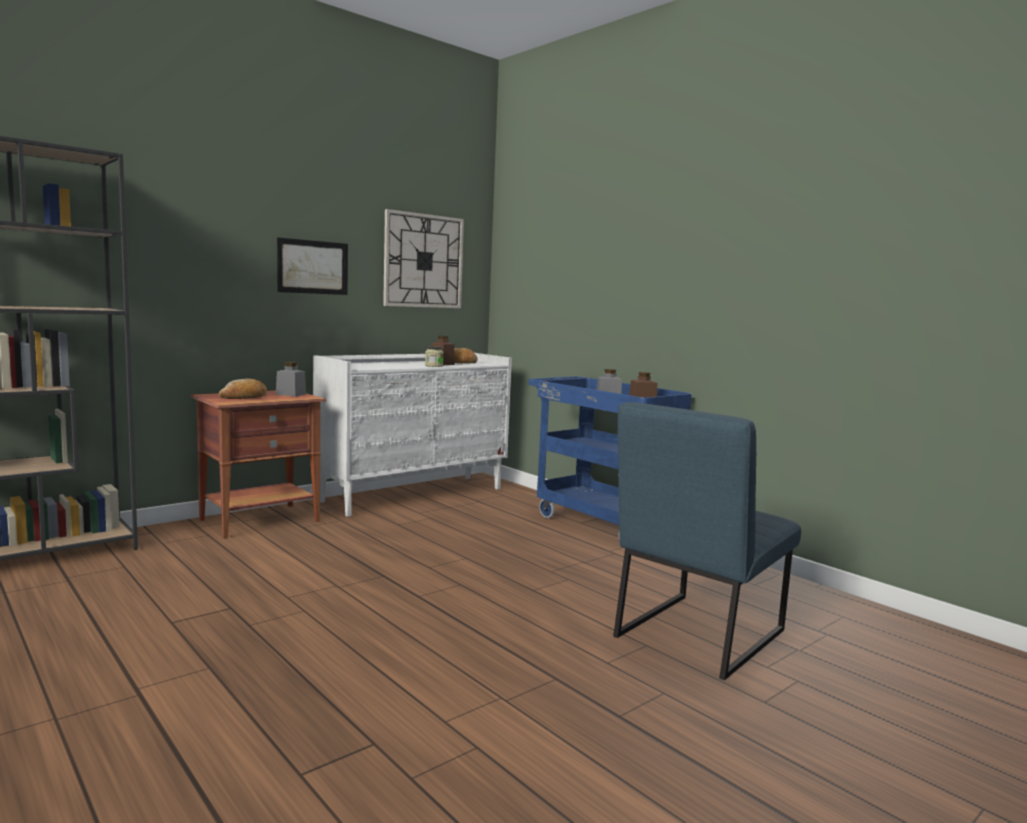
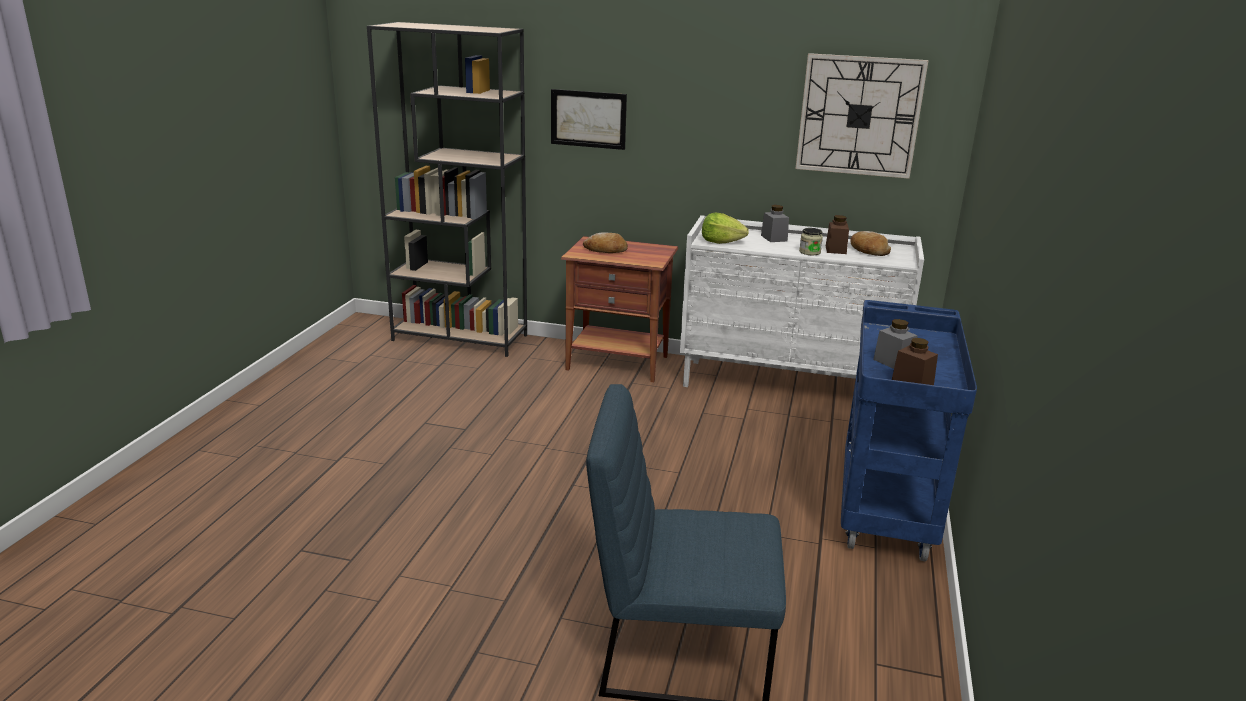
camera: 55 degrees right, 15 degrees up
grey jar [276,362,306,397] -> grey jar moved to [761,205,789,242]
picture [277,237,348,295] -> picture moved to [551,89,627,150]
none -> lettuce [702,213,749,244]

